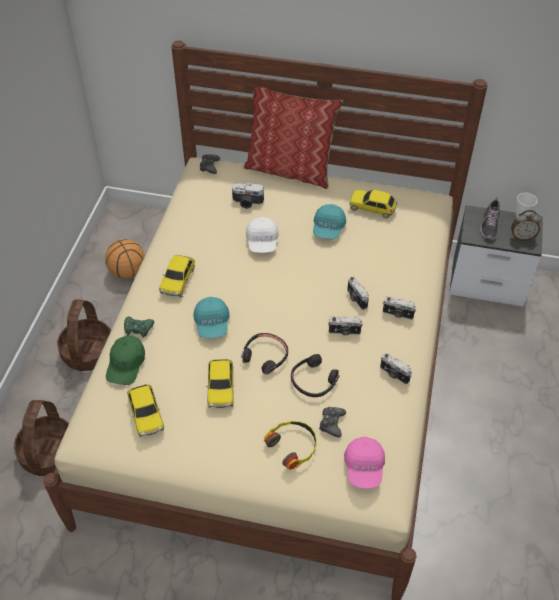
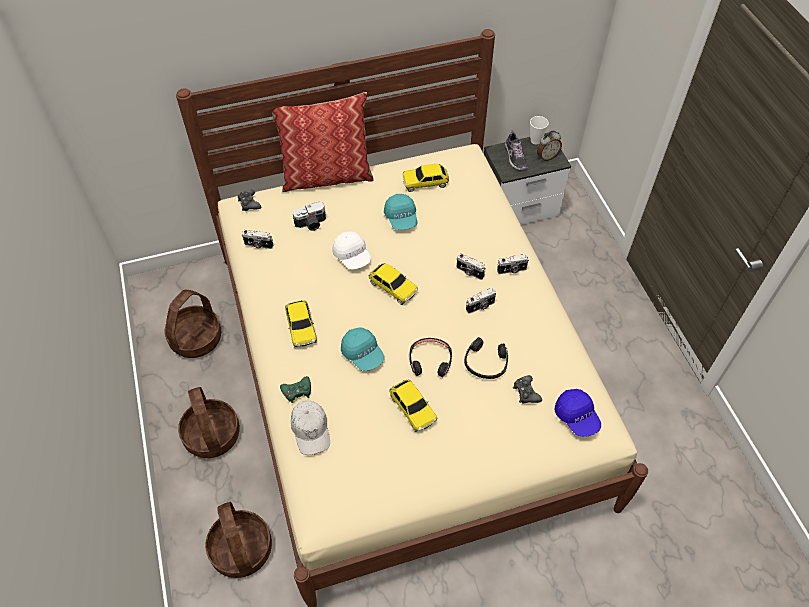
camera: 30 degrees left, 5 degrees up
basketball [105,239,145,279] -> basket [165,289,221,358]
green cap [106,336,145,385] -> white cap [291,401,330,455]
toy car [127,384,164,437] -> toy car moved to [369,263,418,305]
headphones [264,421,317,470] -> none
pink cap [344,436,385,489] -> blue cap [554,389,601,437]
camera [380,353,412,384] -> camera moved to [242,230,273,249]

